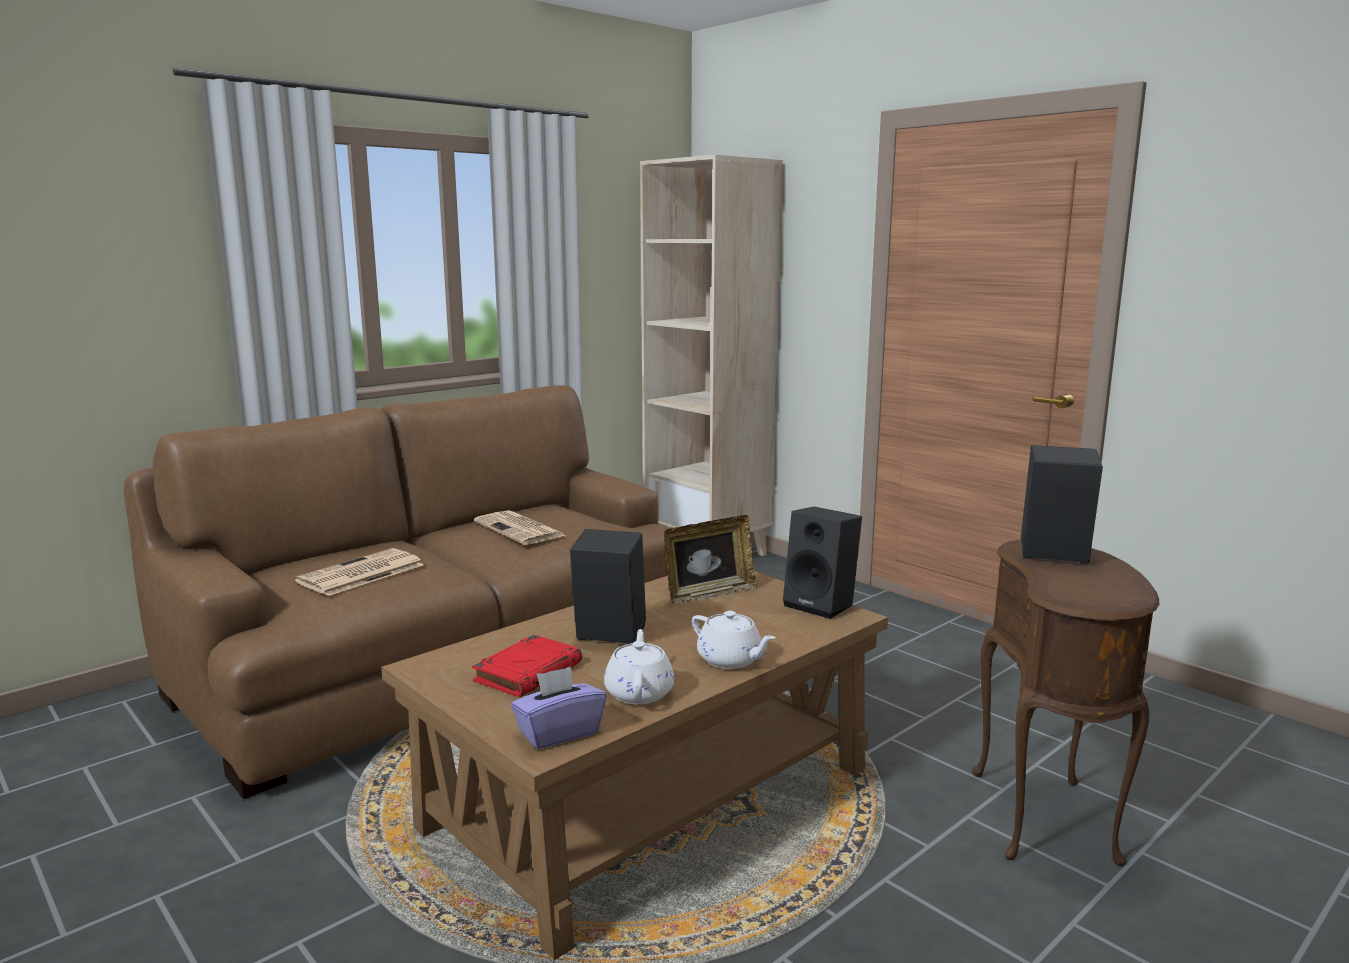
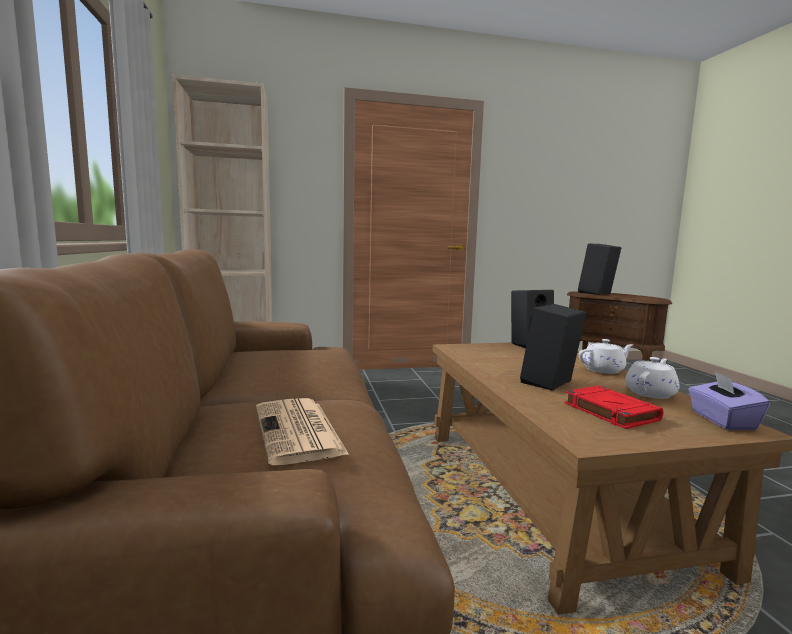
camera: 60 degrees left, 5 degrees down
newspaper [474,510,566,545] -> none
white teapot [604,629,674,704] -> white teapot turned 105 degrees clockwise [625,357,680,399]
picture frame [664,515,757,605] -> none

